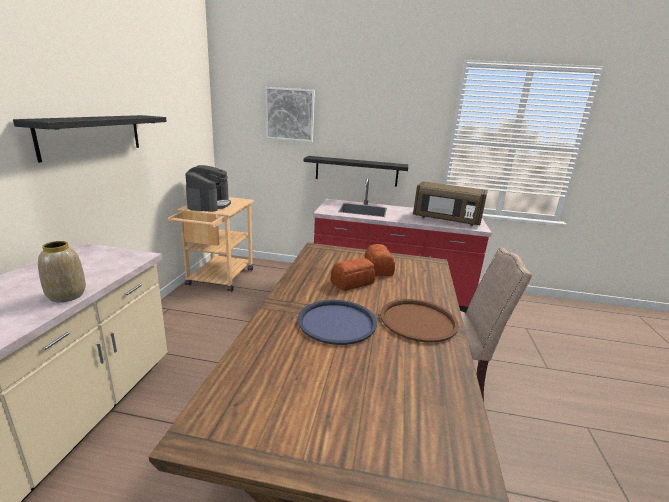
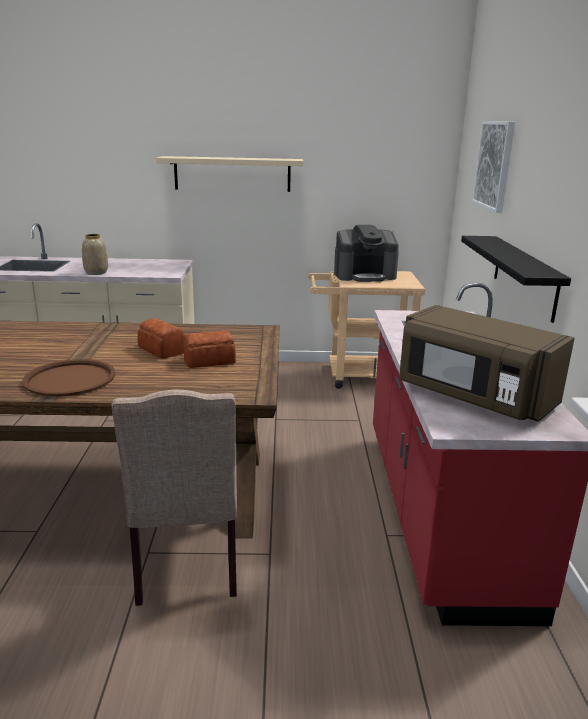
camera: 80 degrees right, 0 degrees up
black shelf [13,115,167,163] -> beige shelf [156,156,303,192]
blue tray [298,300,377,345] -> none
brown microwave [413,181,488,226] -> brown microwave turned 60 degrees counterclockwise [399,305,575,422]

